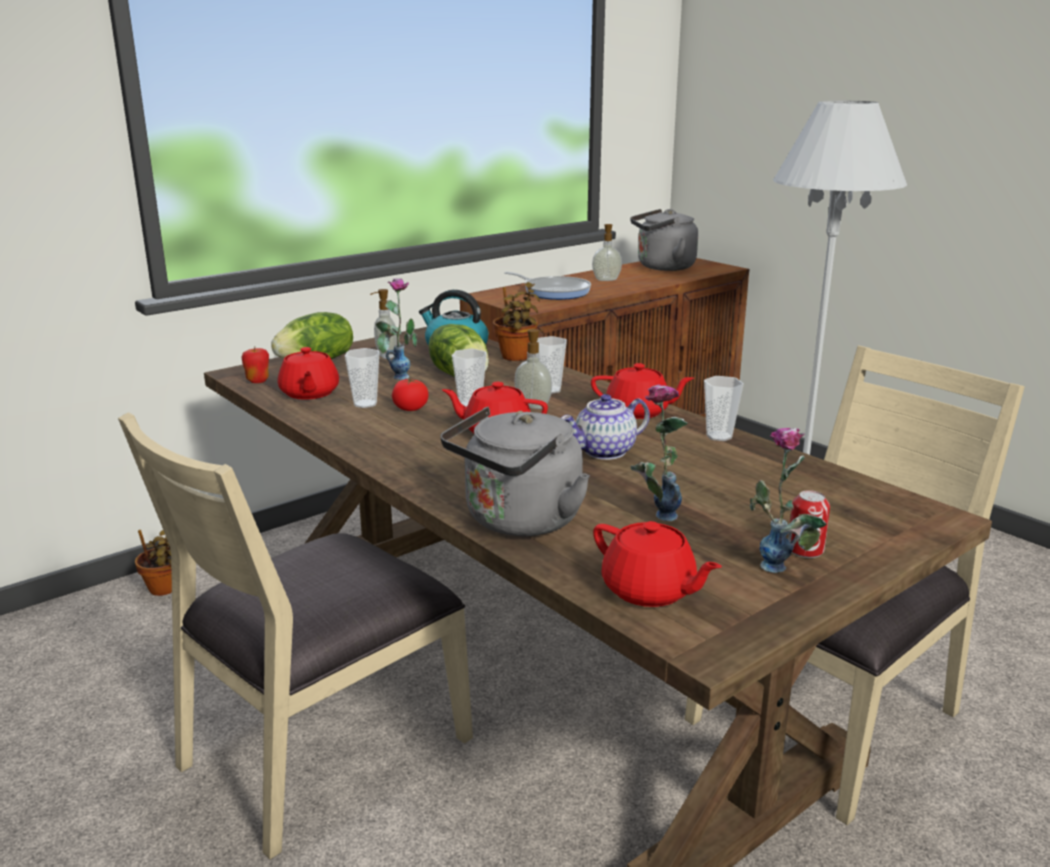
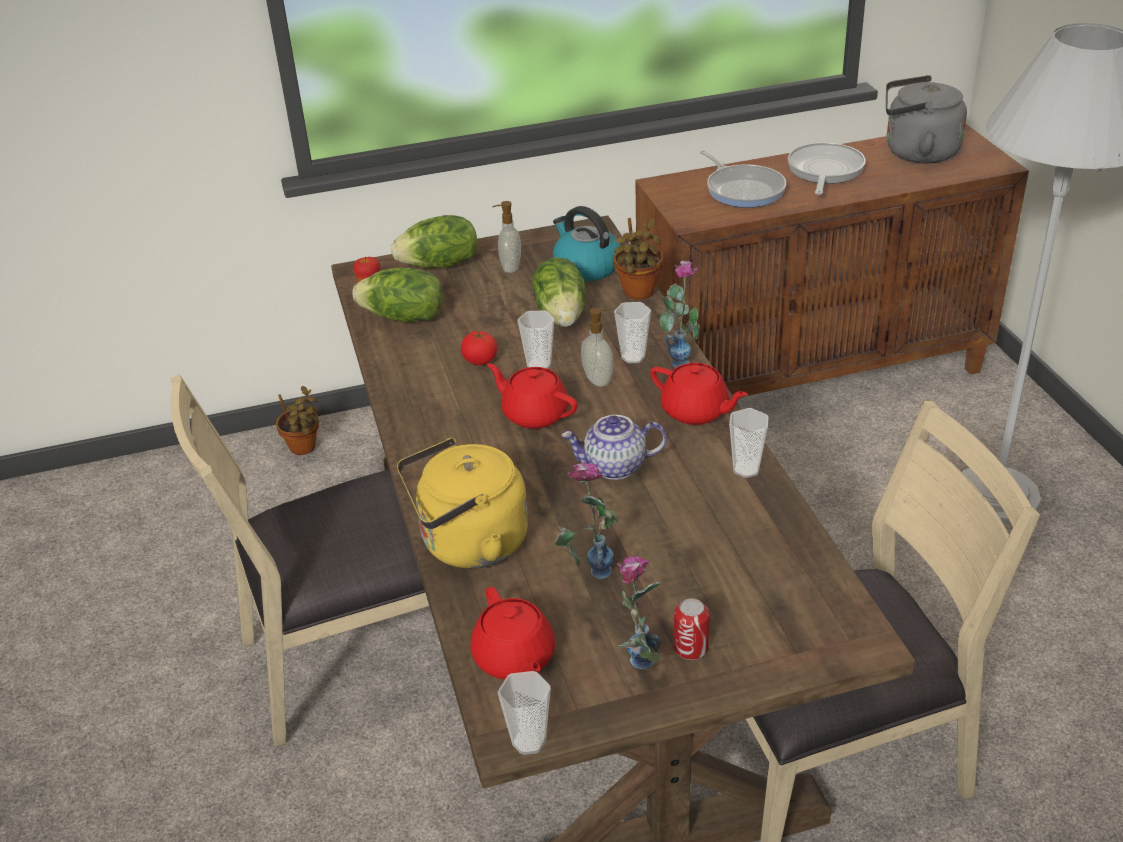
camera: 25 degrees right, 15 degrees up
red teapot [278,347,339,400] -> lettuce [353,268,443,322]
cup [345,348,380,408] -> cup moved to [498,671,551,755]
vase [376,278,417,380] -> vase moved to [659,261,700,368]
grey kettle [440,407,590,536] -> yellow kettle [397,438,528,569]
soap dispenser [592,224,622,281] -> frying pan [788,143,866,195]

